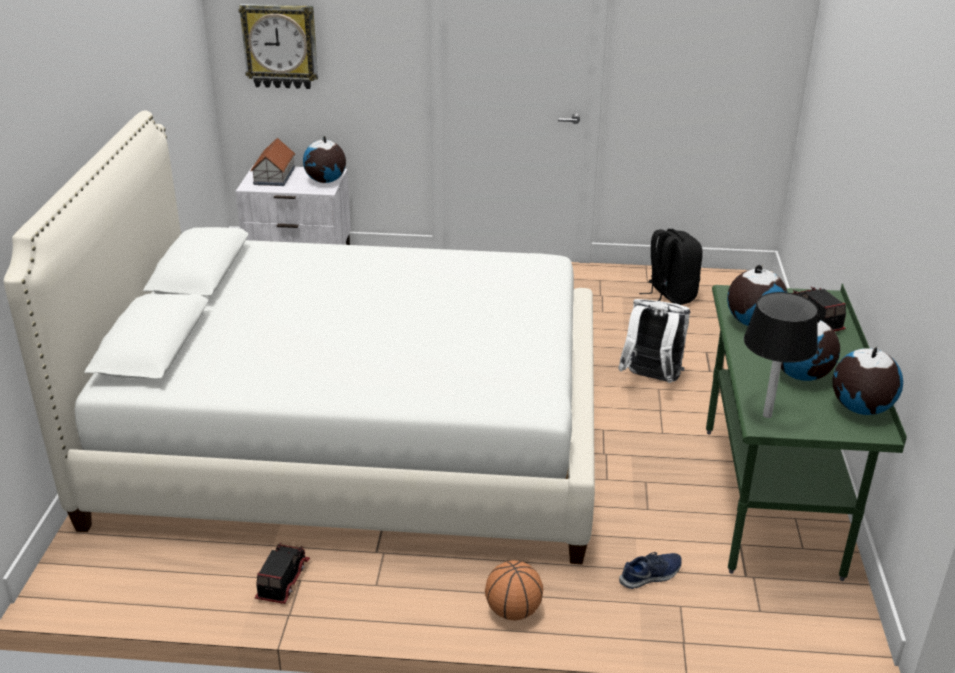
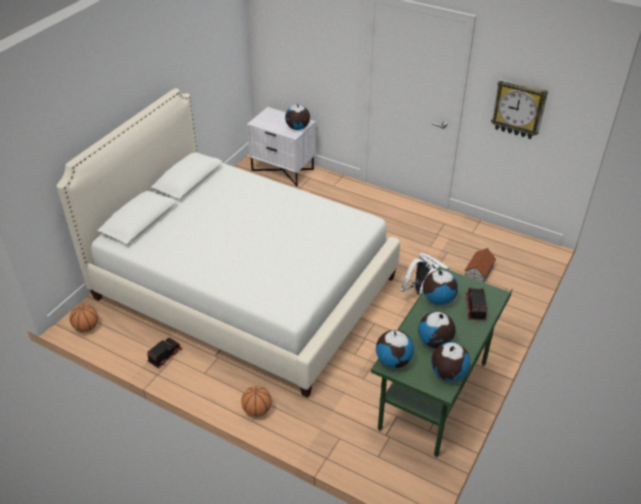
camera: 25 degrees right, 10 degrees up
wall clock [239,4,318,89] -> wall clock moved to [491,79,548,139]
toy house [250,138,295,186] -> toy house moved to [464,248,496,282]
blue shoe [619,552,682,589] -> none
black backpack [639,229,703,305] -> none
black table lamp [744,292,818,418] -> globe [376,330,414,368]
none -> basketball [70,305,98,332]

